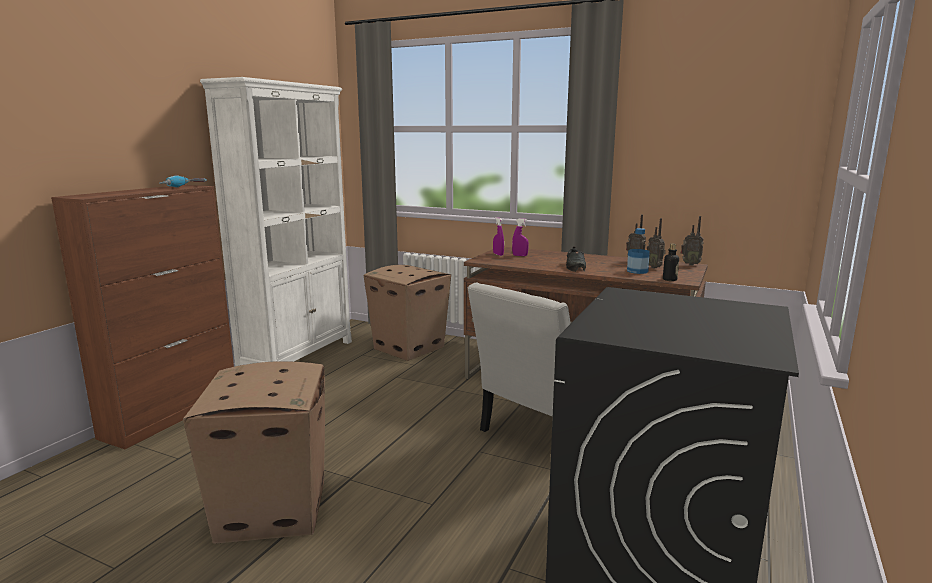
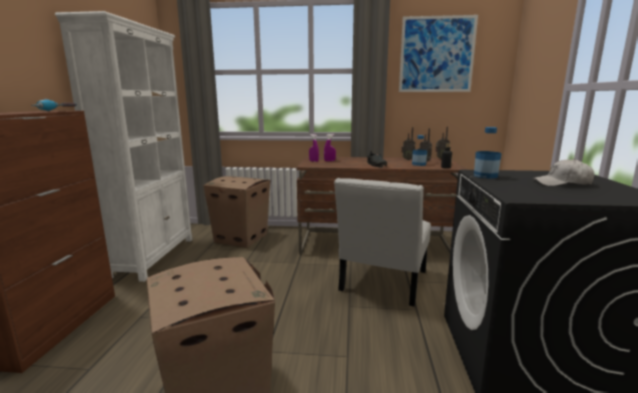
camera: 20 degrees left, 0 degrees up
none -> picture [399,15,478,92]
none -> bottle [474,127,501,179]
none -> white cap [533,159,595,186]

